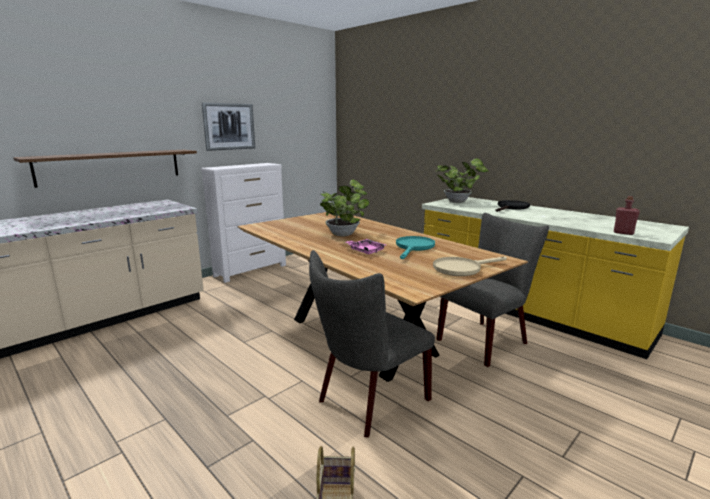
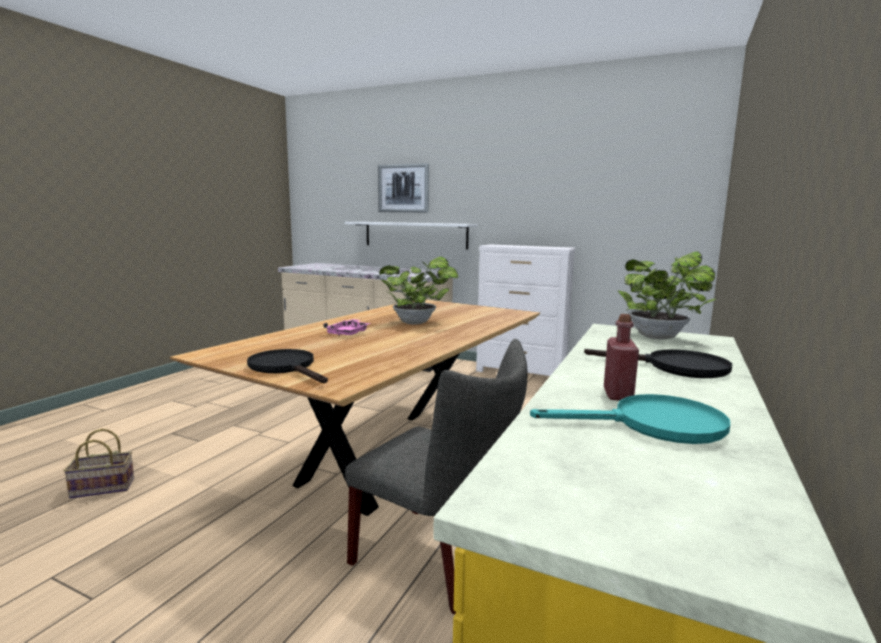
camera: 70 degrees right, 5 degrees down
brown shelf [13,150,197,188] -> white shelf [345,222,478,250]
picture [202,102,255,151] -> picture moved to [378,163,429,213]
grey chair [309,250,435,438] -> none
turquoise frying pan [396,236,435,259] -> turquoise frying pan moved to [530,394,730,444]
beige frying pan [433,257,507,276] -> black frying pan [247,349,328,383]
red bottle [614,196,640,235] -> red bottle moved to [604,314,639,401]

